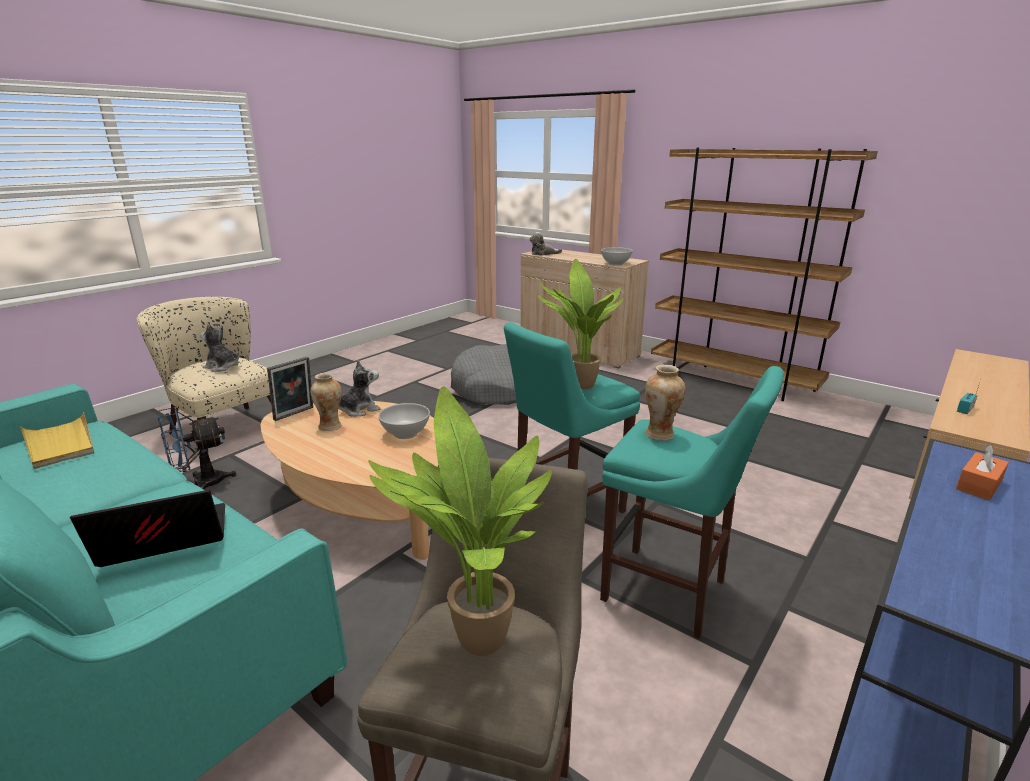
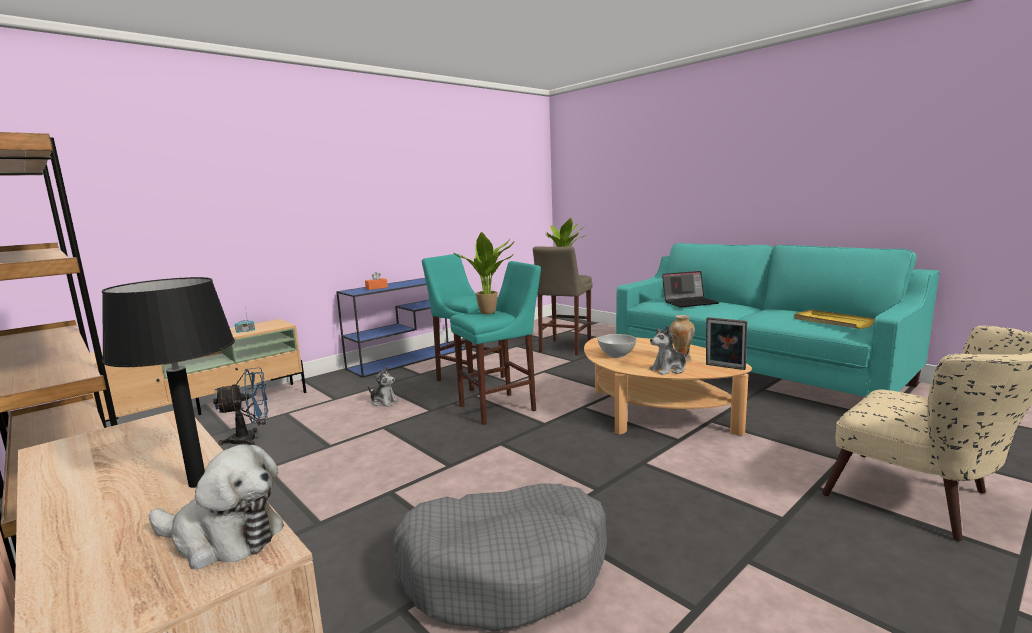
camera: 170 degrees left, 10 degrees down
blue fan [158,407,237,489] -> blue fan moved to [213,367,268,446]
plush toy [200,324,239,371] -> plush toy moved to [368,367,399,407]
picture frame [267,357,313,421] -> picture frame turned 105 degrees counterclockwise [706,317,747,370]
white bowl [601,247,633,266] -> none
vase [645,365,685,441] -> none
none -> black table lamp [102,277,235,488]

